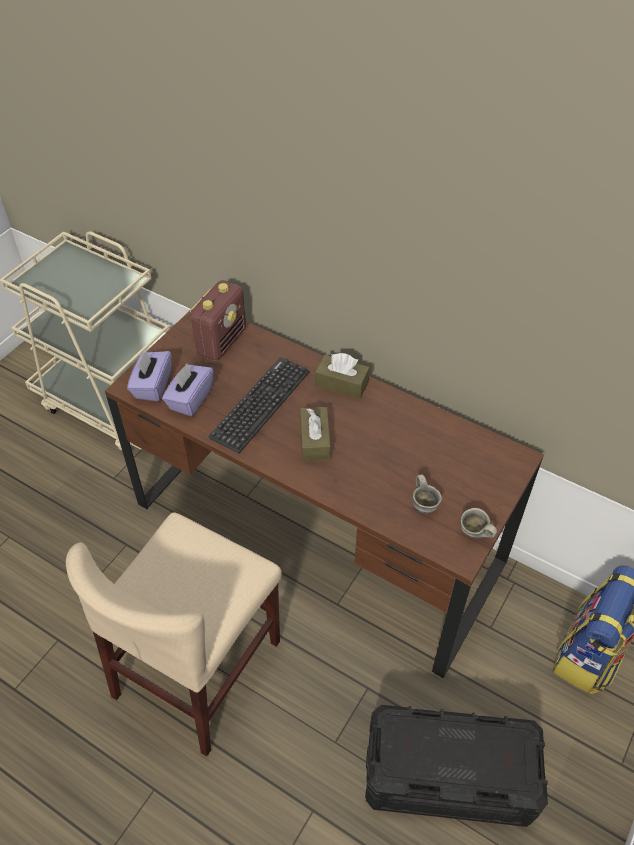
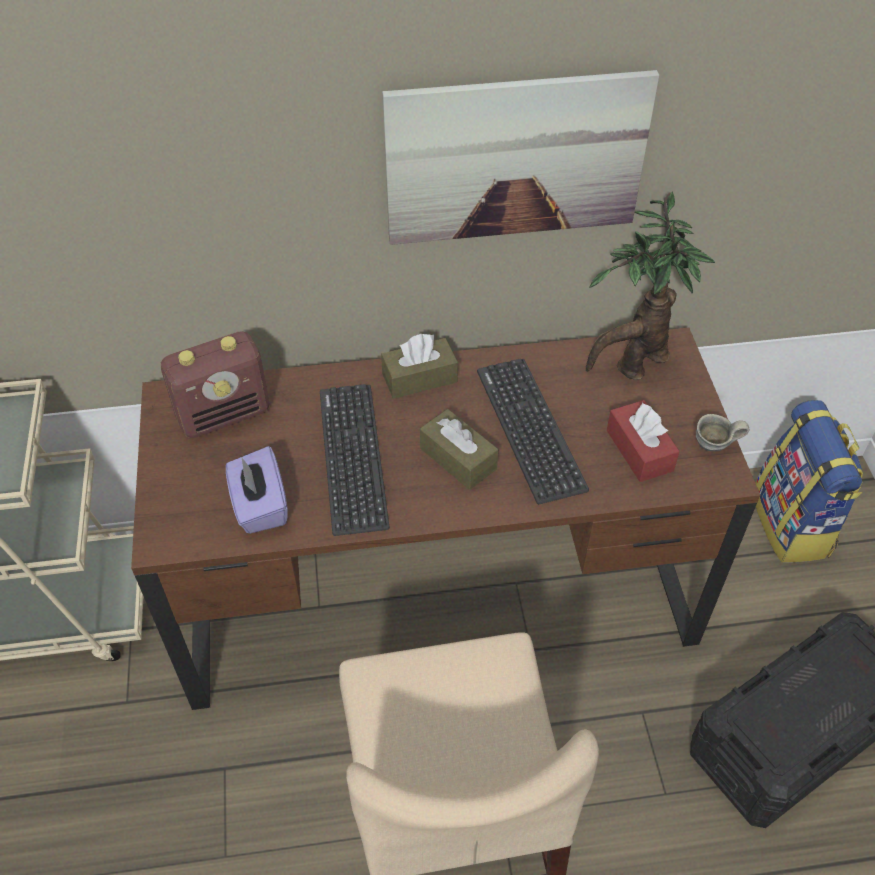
camera: 40 degrees left, 0 degrees up
purple tissue box [127,350,172,402] -> none
radio [190,280,246,360] -> radio turned 75 degrees clockwise [161,331,270,438]
grey mug [412,474,442,514] -> red tissue box [607,400,680,482]
none -> picture [382,70,659,245]
none -> keyboard [477,359,589,504]
none -> potted plant [586,191,715,380]

